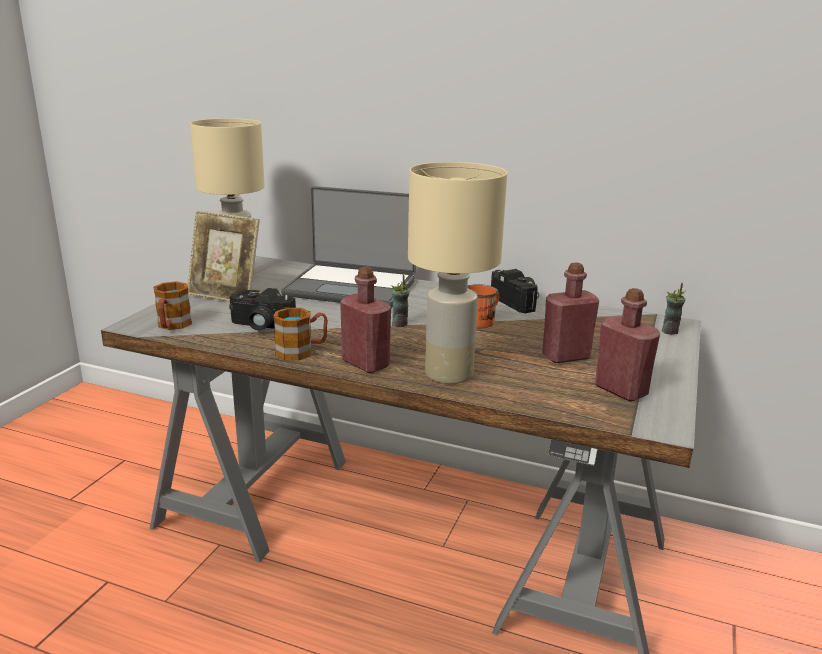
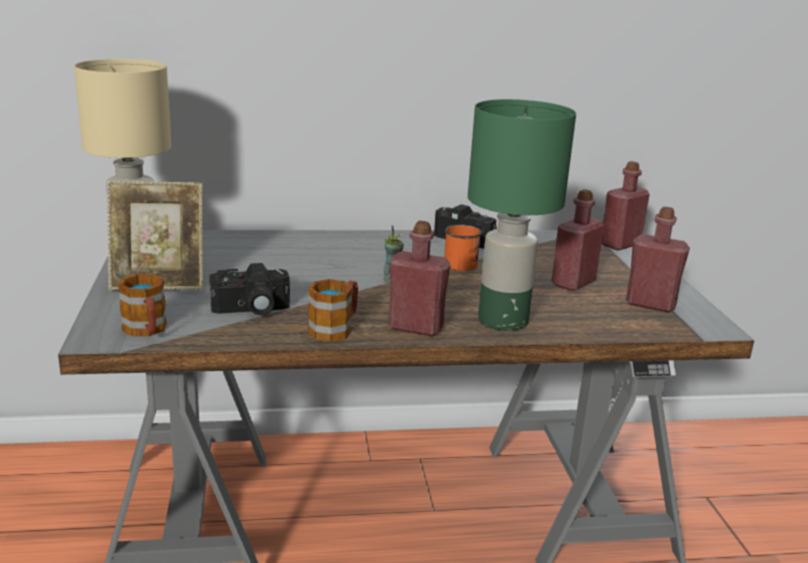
camera: 30 degrees left, 0 degrees up
laptop [281,186,416,308] -> none
beige table lamp [408,162,507,384] -> green table lamp [468,99,576,331]
cup [662,283,686,335] -> red bottle [602,161,650,251]

